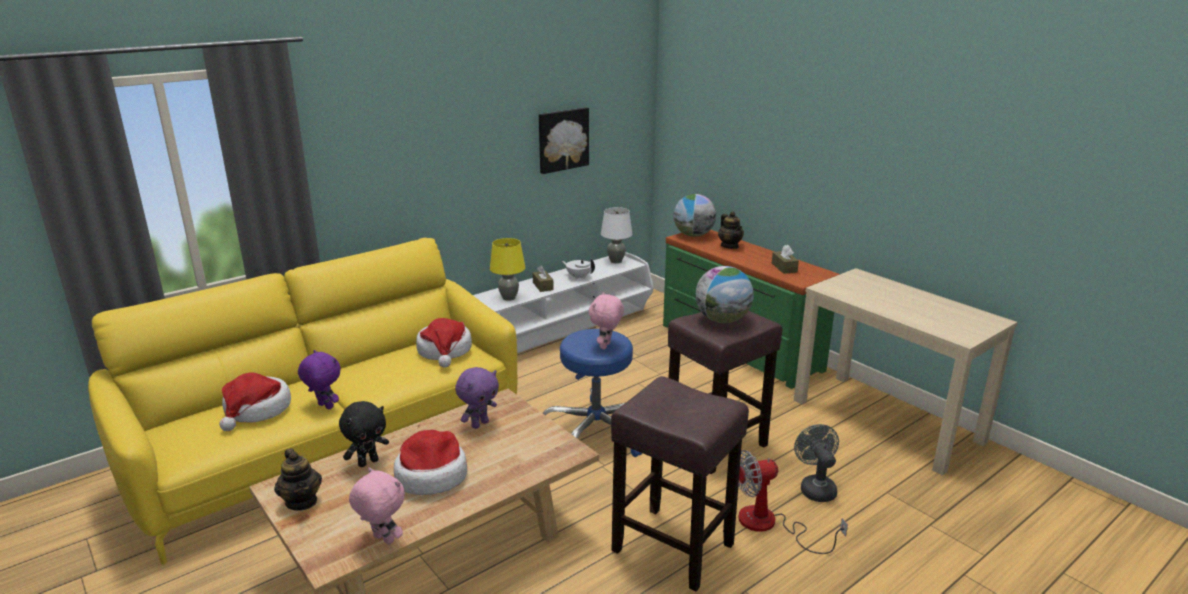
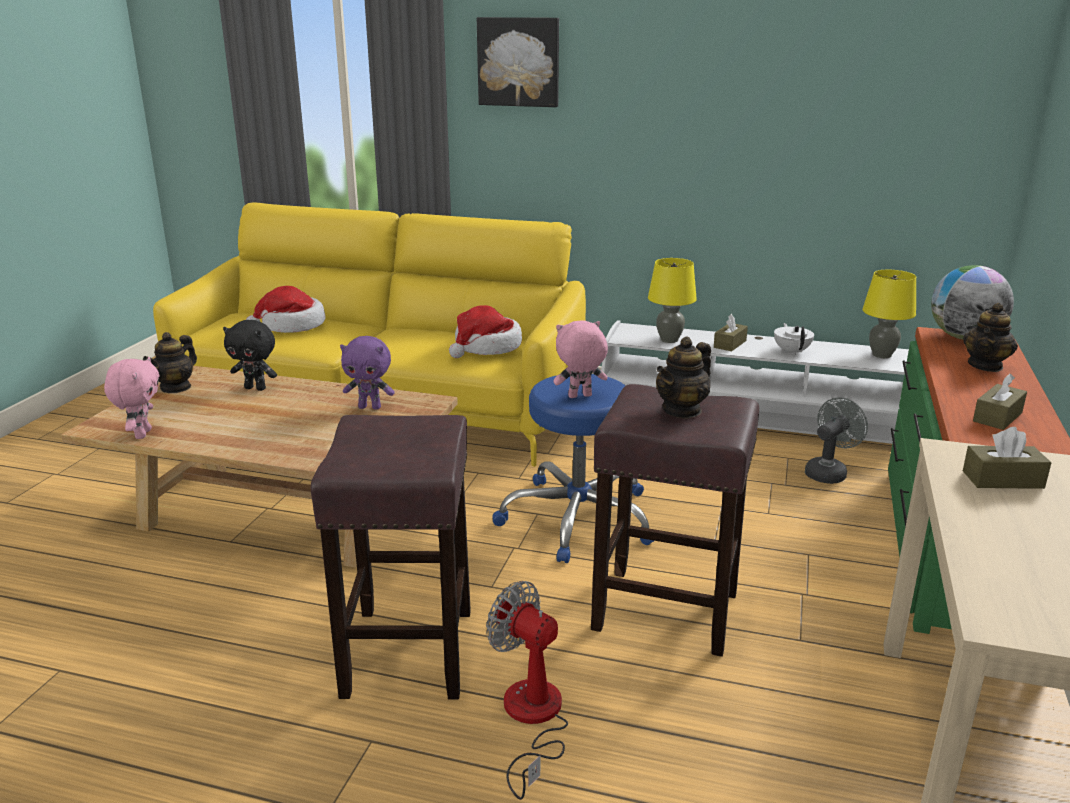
camera: 55 degrees right, 0 degrees up
purple plush toy [298,350,341,409] -> none
hat [394,430,467,495] -> none
picture [539,107,589,174] -> picture moved to [477,17,559,107]
white table lamp [601,207,633,263] -> yellow table lamp [862,270,917,358]
globe [695,266,754,323] -> teapot [656,337,711,419]
grey fan [794,424,839,502] -> grey fan moved to [805,397,868,484]
none -> brown tissue box [963,427,1051,489]

